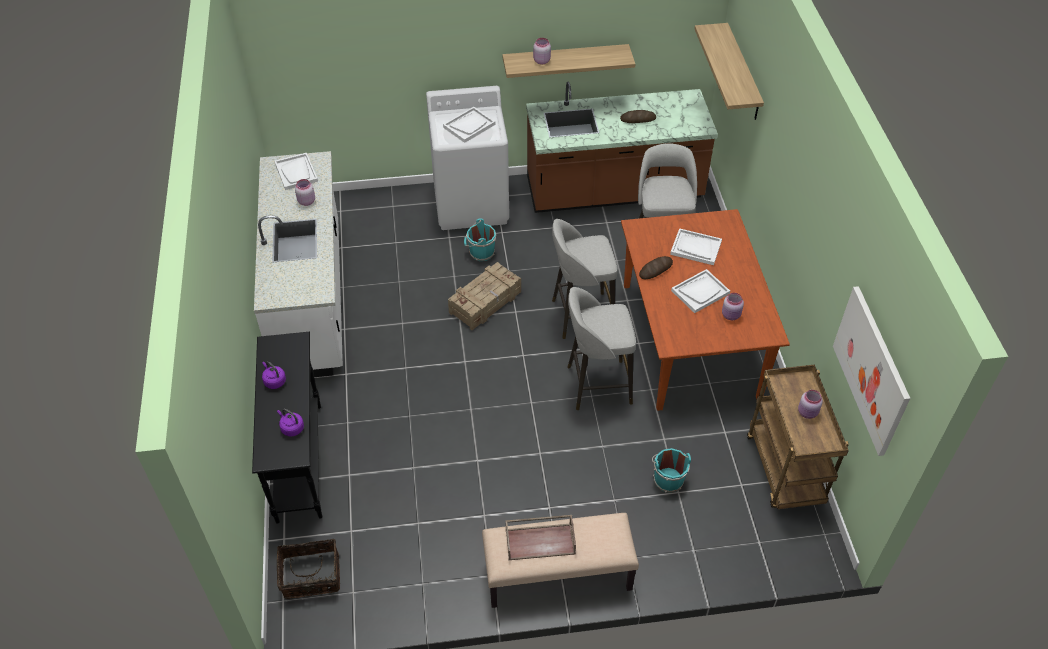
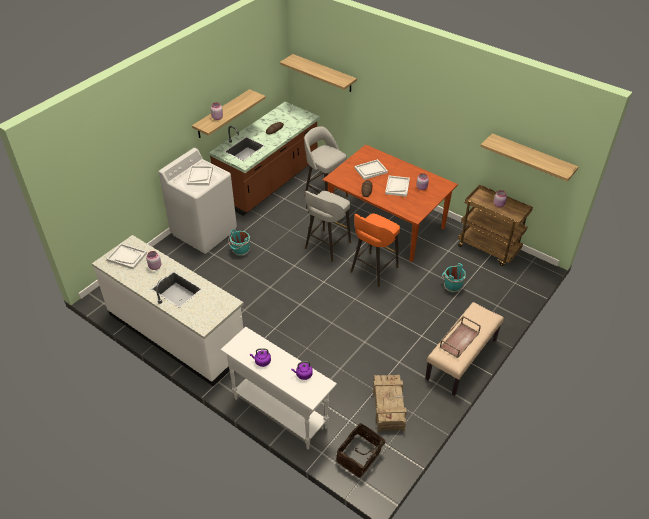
camera: 45 degrees left, 5 degrees down
black console table [252,332,323,523] -> white console table [221,327,337,449]
crate [448,262,521,330] -> crate moved to [373,375,407,432]
grey stool [567,287,636,410] -> orange stool [350,213,400,287]
picture [833,286,910,456] -> shelf [480,133,578,182]

